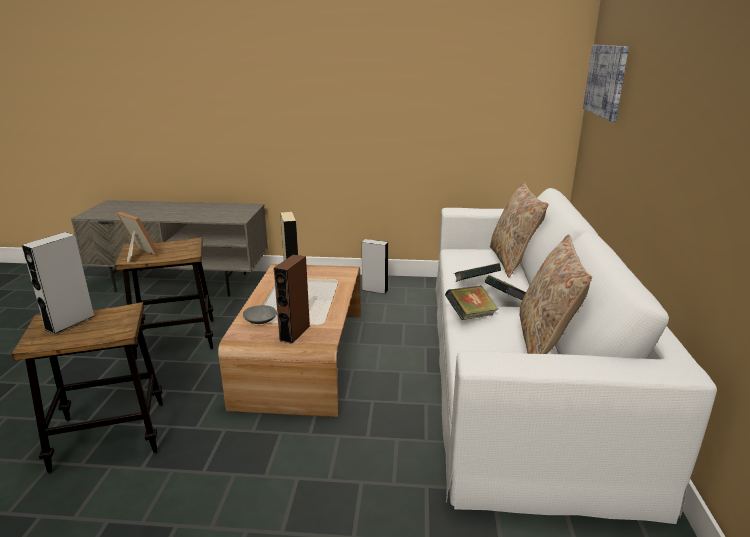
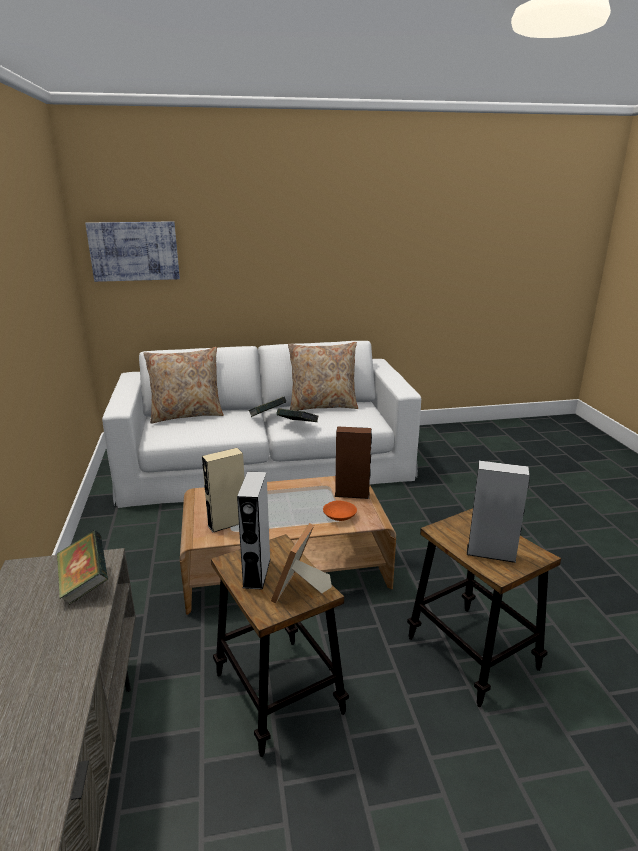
camera: 105 degrees left, 0 degrees up
grey bowl [243,305,277,324] -> orange bowl [323,500,357,521]
grey speaker [362,239,388,294] -> grey speaker moved to [237,471,271,590]
book [455,263,501,282] -> book moved to [57,531,108,605]

